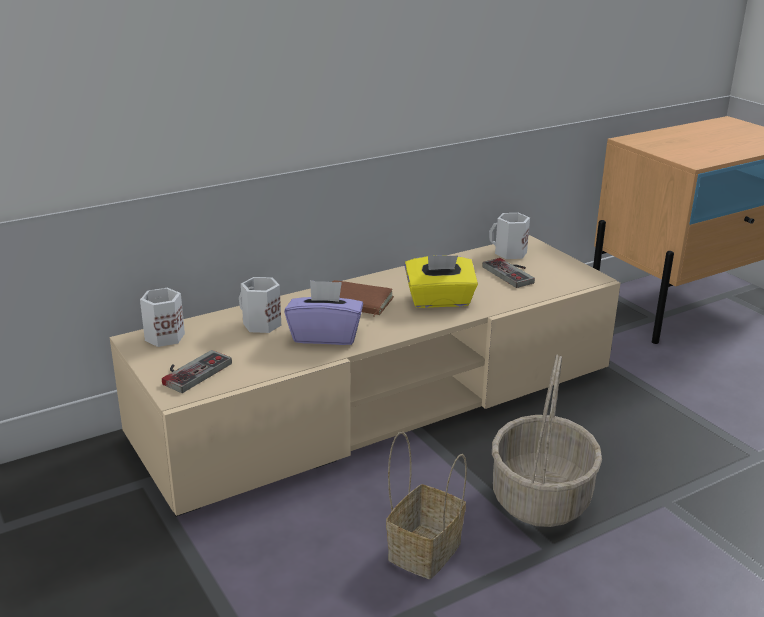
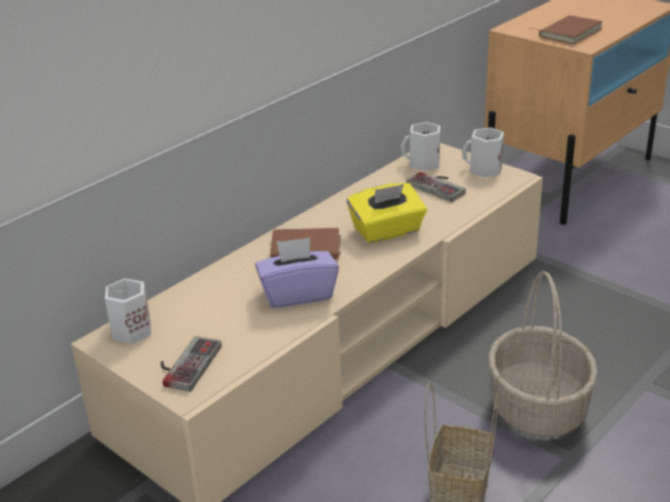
camera: 15 degrees left, 5 degrees up
white mug [239,277,281,333] -> white mug moved to [462,127,504,178]
none -> brown book [529,15,602,44]

